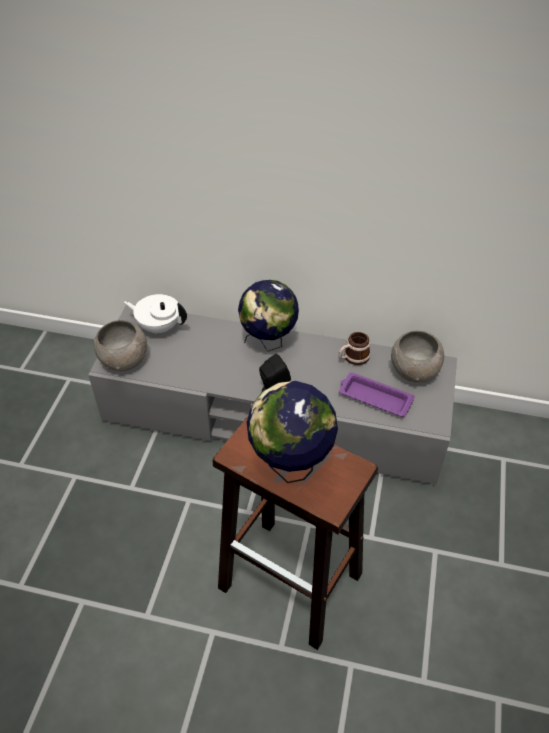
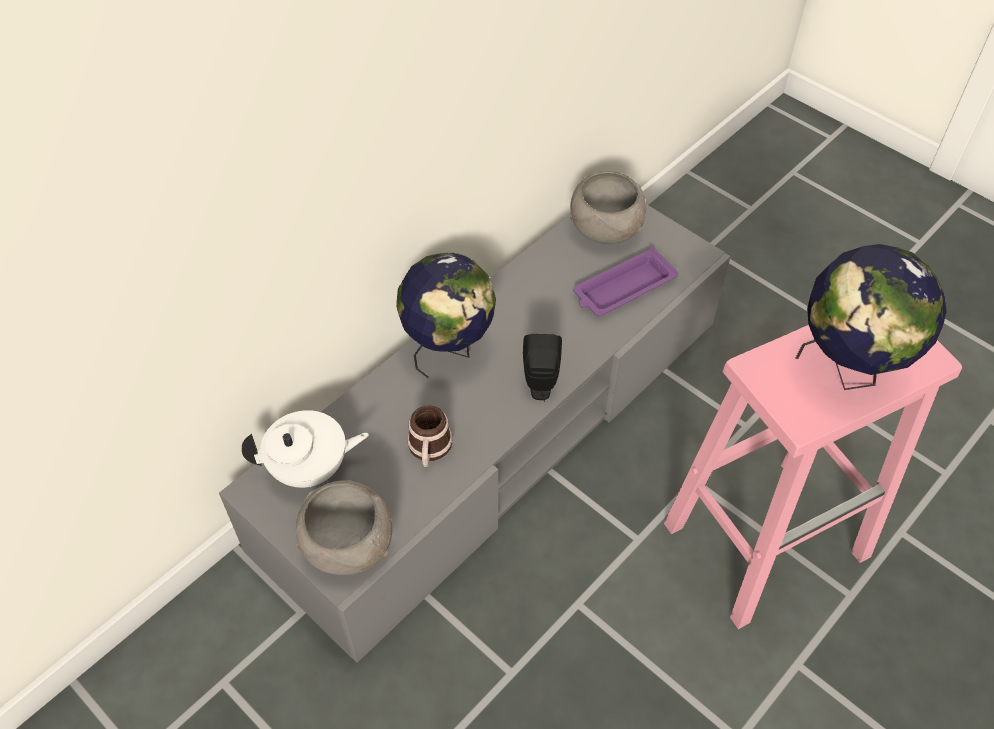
camera: 60 degrees left, 5 degrees up
white teapot [124,294,187,335] -> white teapot turned 150 degrees counterclockwise [242,410,369,488]
brown stool [213,416,378,650] -> pink stool [664,325,962,629]
mug [338,332,371,365] -> mug moved to [407,405,452,467]

